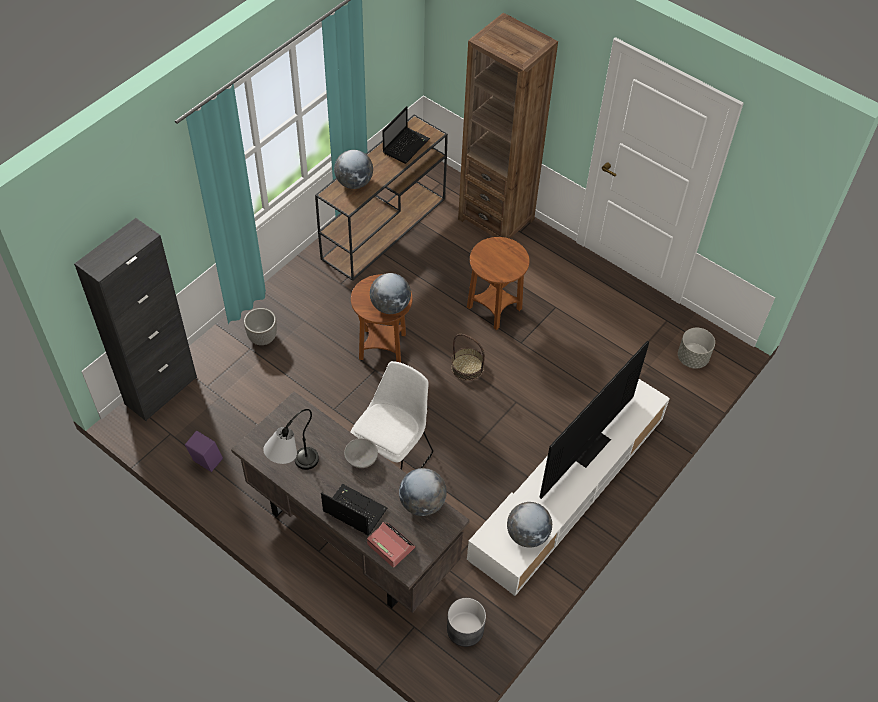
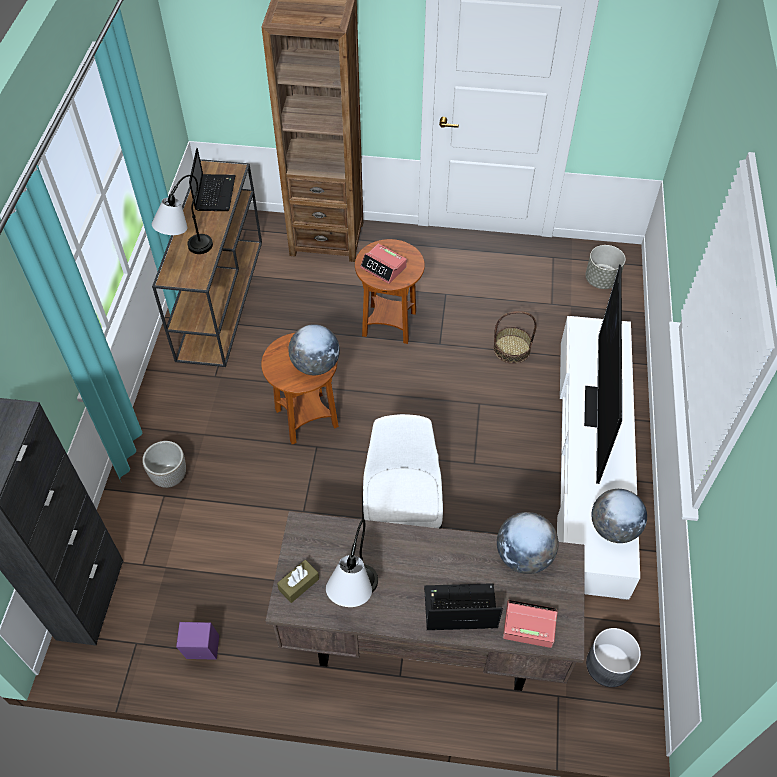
camera: 30 degrees left, 0 degrees up
globe [334,150,373,189] -> table lamp [152,175,213,254]
grey bowl [344,438,378,468] -> none
basket [451,334,485,381] -> basket moved to [494,311,537,364]
none -> brown tissue box [277,560,319,603]
none -> alarm clock [360,244,407,284]

